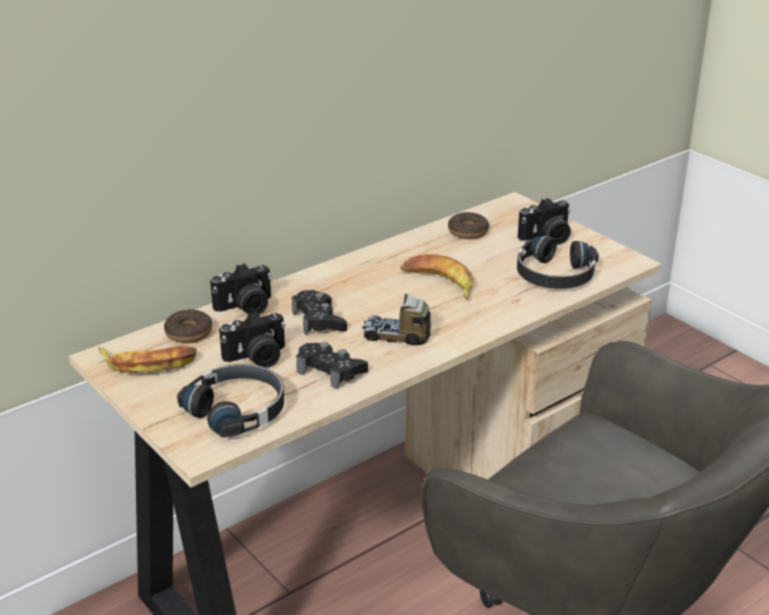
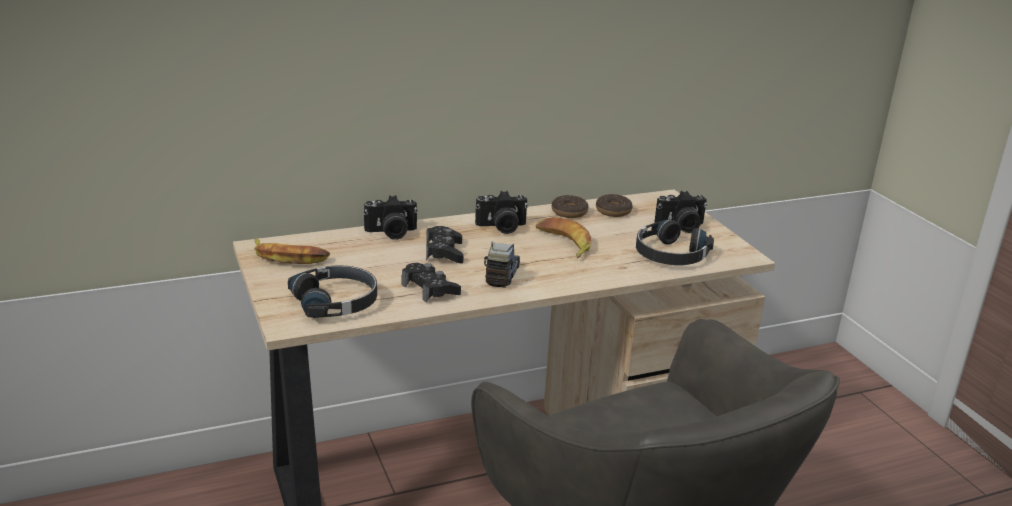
camera: 15 degrees right, 5 degrees down
donut [164,309,212,343] -> donut moved to [552,195,589,218]
camera [219,311,286,368] -> camera moved to [475,191,528,234]
toy truck [362,293,431,345] -> toy truck turned 75 degrees clockwise [484,241,520,288]

